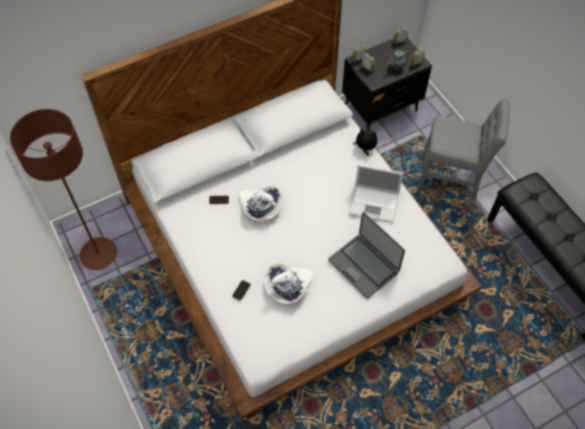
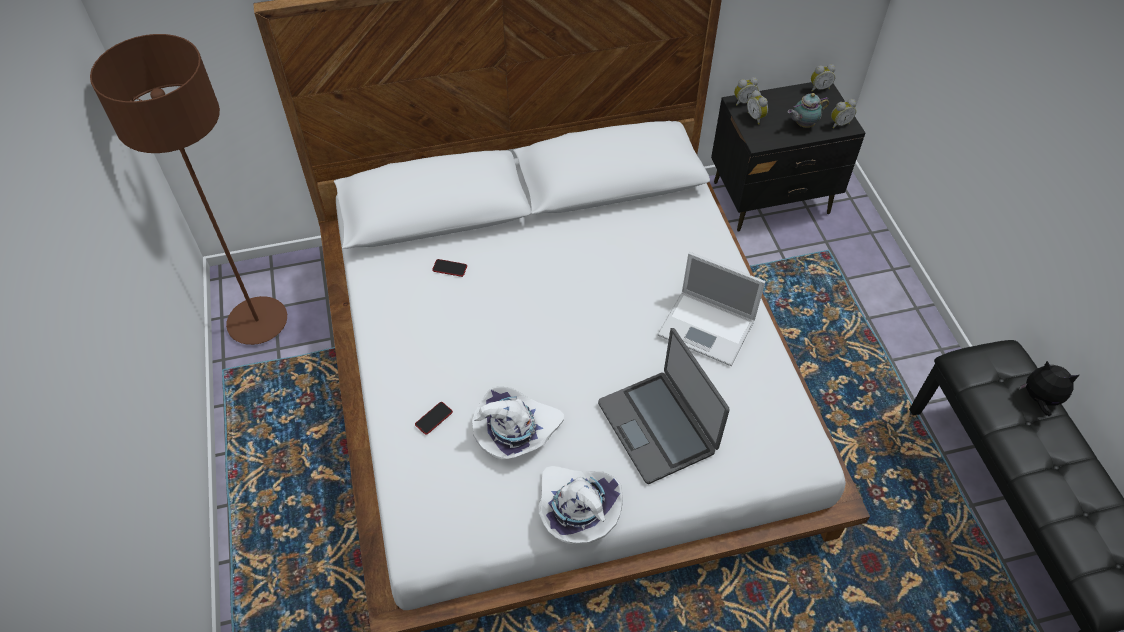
camera: 15 degrees right, 5 degrees down
white hat [239,186,282,222] -> white hat moved to [539,466,623,545]
plush toy [353,128,377,156] -> plush toy moved to [1019,361,1079,416]
grey chair [417,98,510,201] -> none

